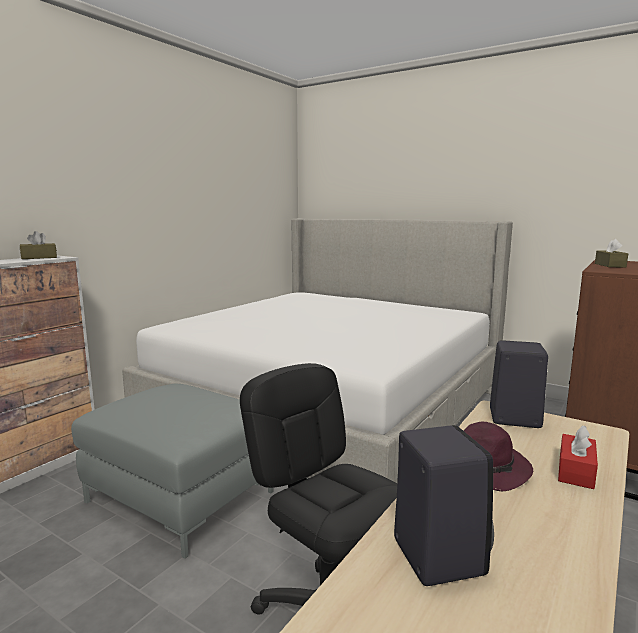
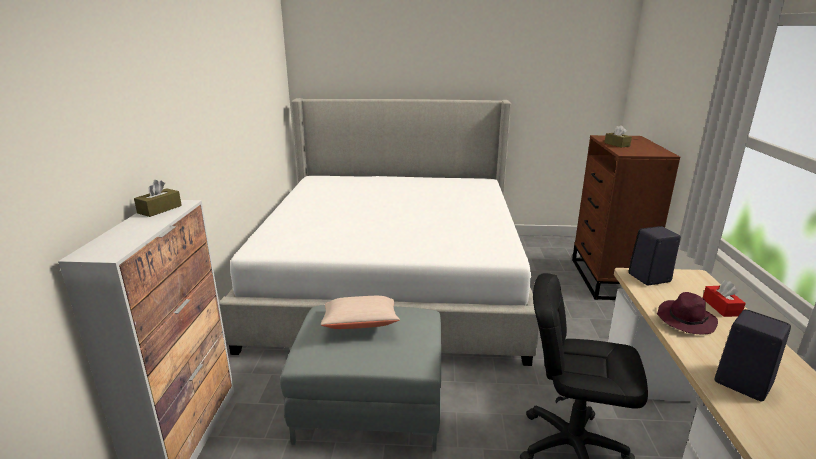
camera: 30 degrees left, 10 degrees up
none -> beige pillow [321,296,400,329]

